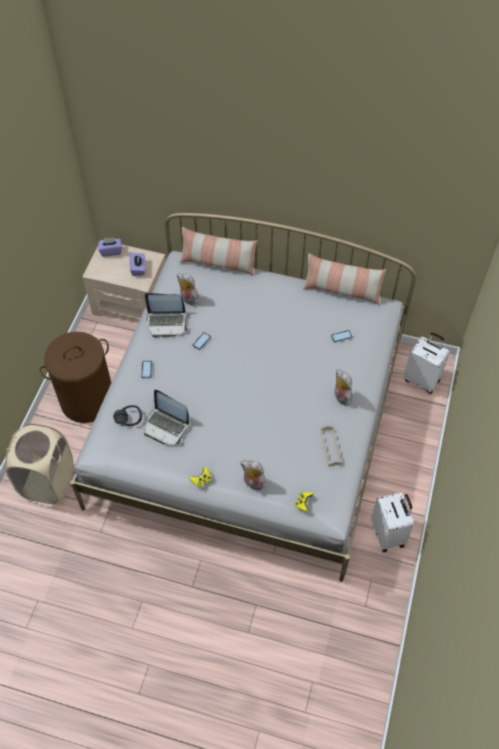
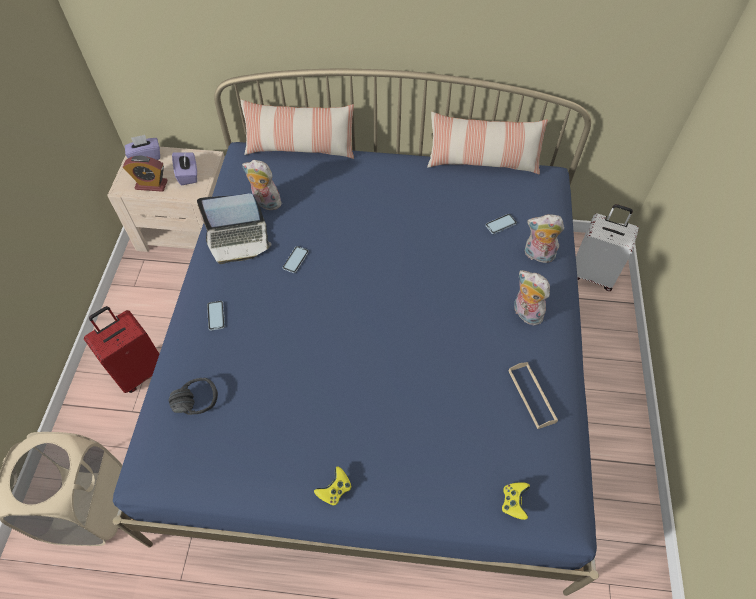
camera: 10 degrees left, 0 degrees up
brown laundry basket [40,331,111,423] -> red suitcase [84,306,159,393]
white bed [70,213,416,582] -> blue bed [113,69,599,596]
laptop [144,390,189,445] -> none
plush toy [240,461,268,490] -> plush toy moved to [525,214,564,263]
white suitcase [371,492,414,552] -> none
none -> alarm clock [123,156,168,192]

